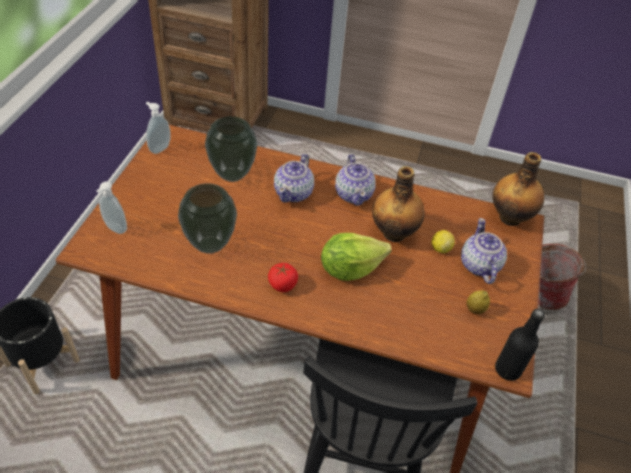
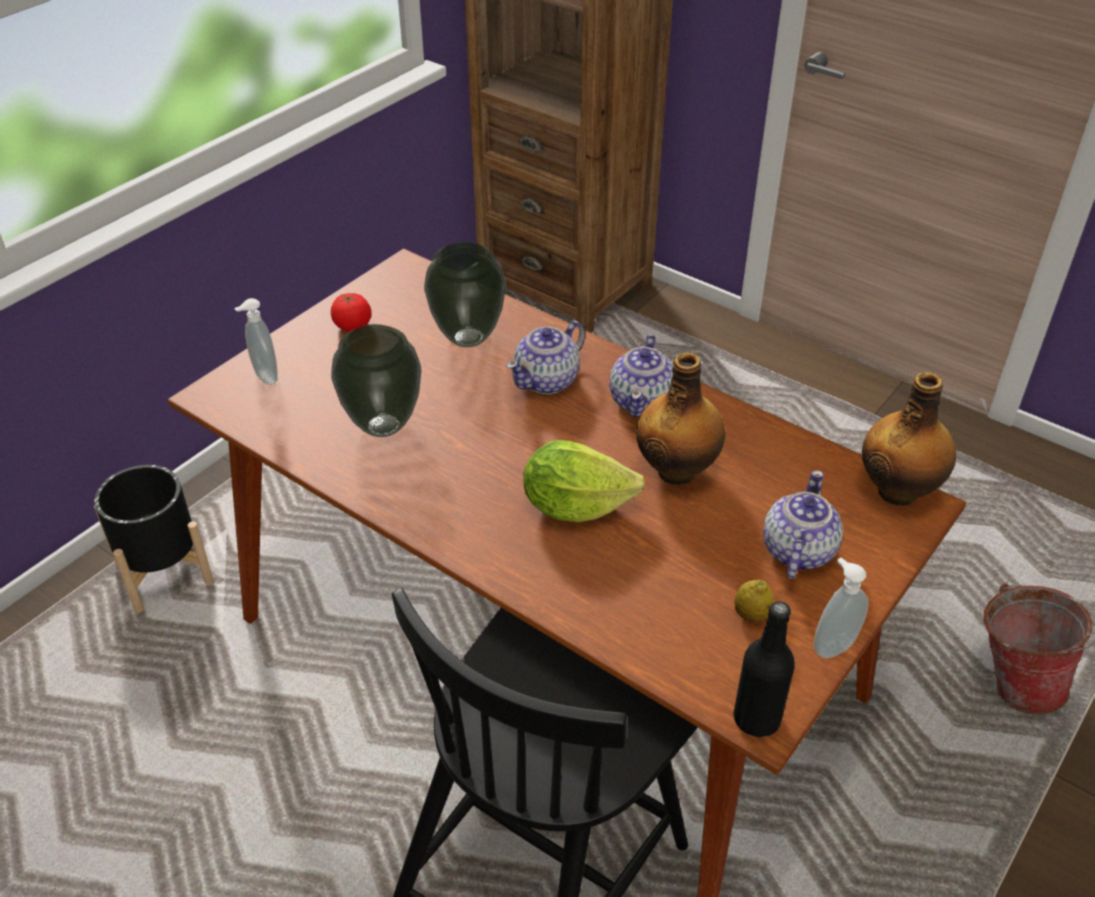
camera: 25 degrees right, 5 degrees down
soap dispenser [146,102,171,154] -> soap dispenser moved to [814,558,869,658]
tomato [268,263,298,292] -> tomato moved to [331,293,372,332]
lemon [431,230,455,253] -> none

